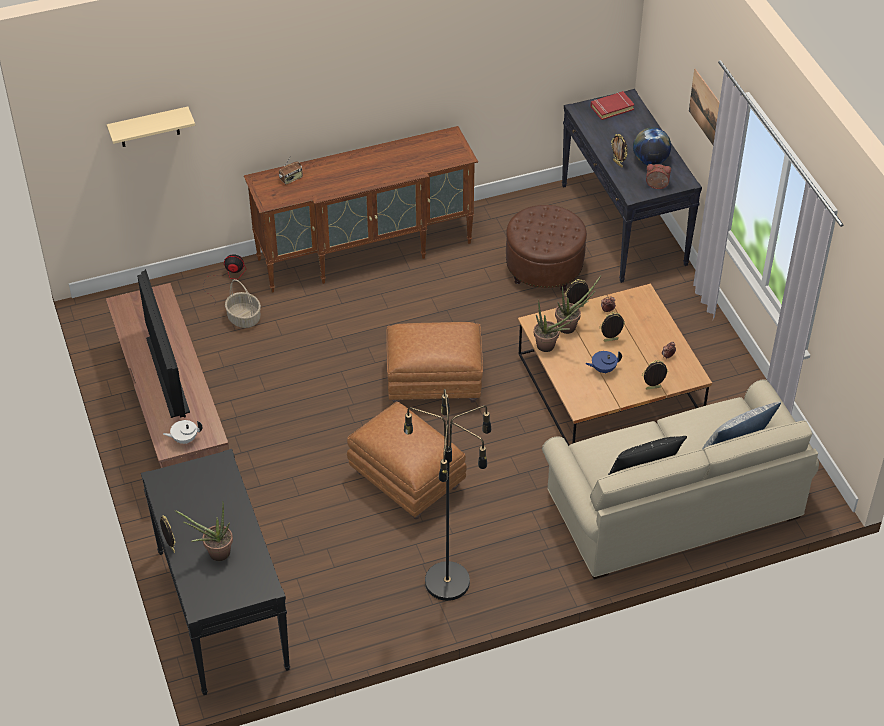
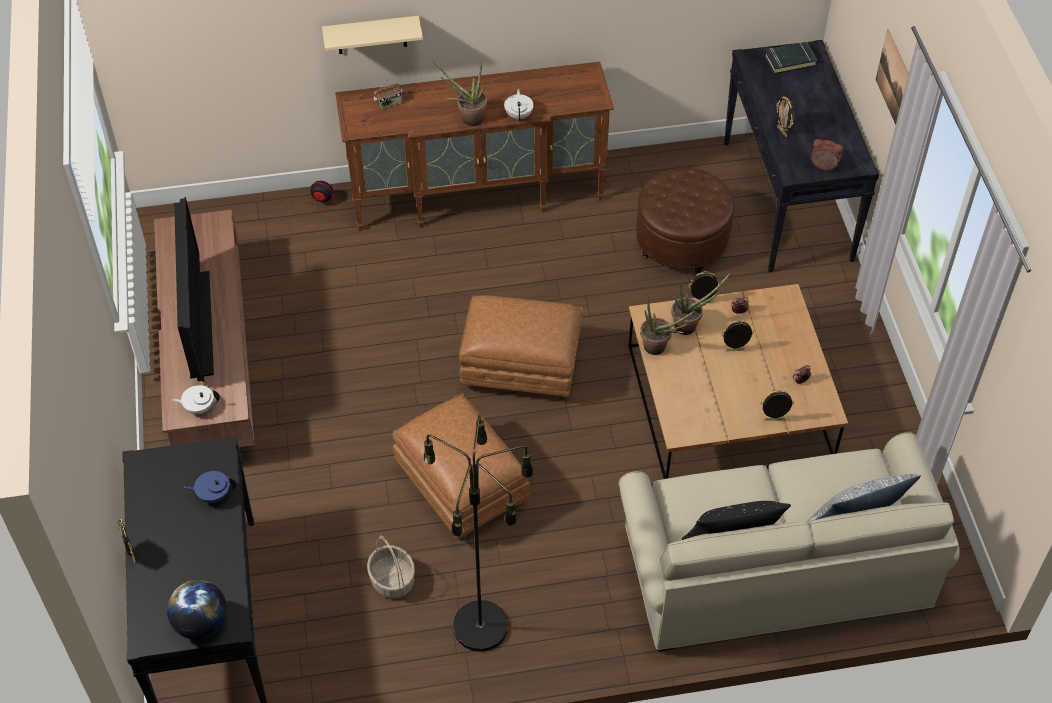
camera: 10 degrees right, 5 degrees up
beige shelf [107,107,195,147] -> beige shelf moved to [322,16,423,54]
potted plant [175,501,233,561] -> potted plant moved to [433,59,487,126]
basket [225,279,261,328] -> basket moved to [367,536,415,598]
blue teapot [585,351,622,374] -> blue teapot moved to [184,471,236,503]
red book [591,91,635,120] -> black book [764,42,817,74]
globe [633,127,671,165] -> globe moved to [167,580,227,640]
none -> white teapot [504,89,534,121]

